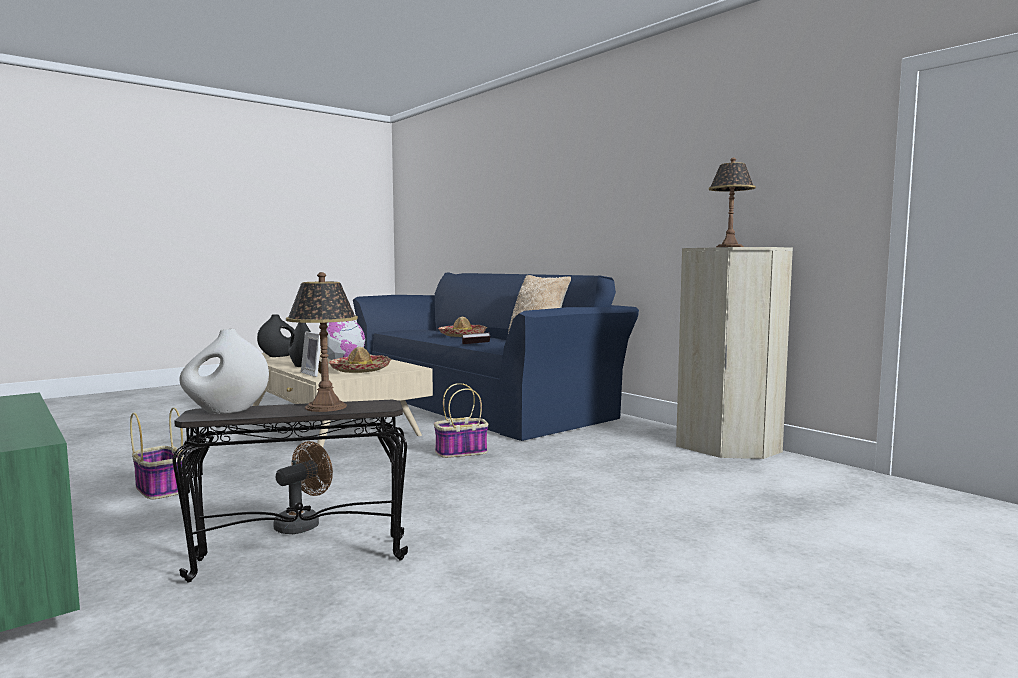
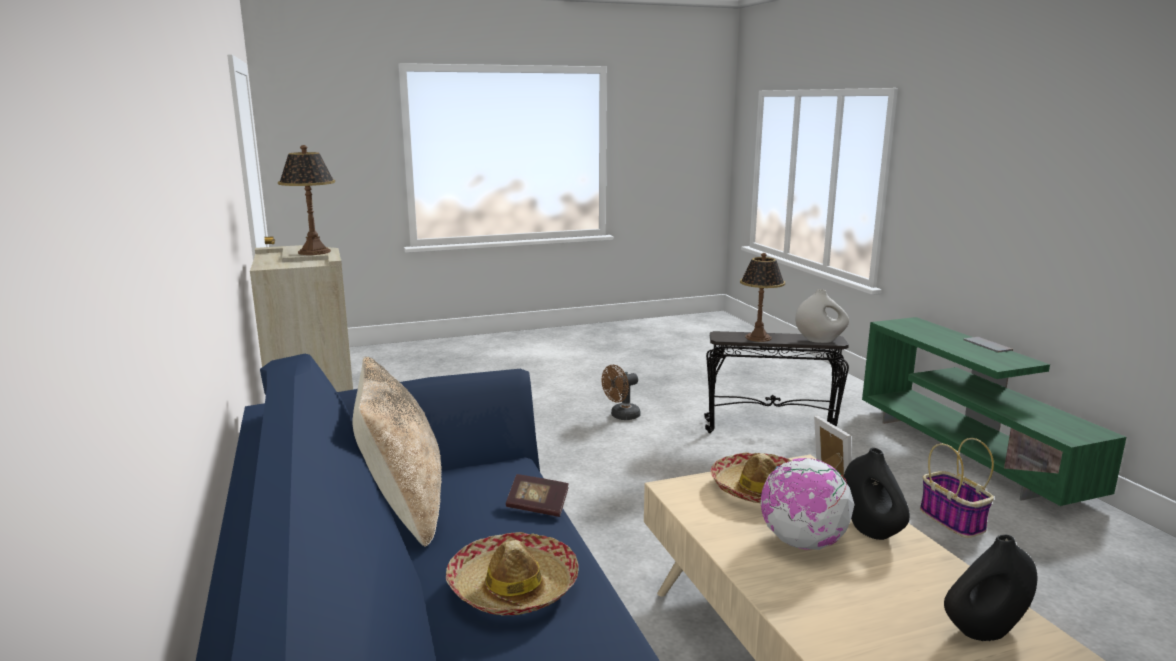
camera: 160 degrees left, 10 degrees up
brown fan [273,441,333,534] -> brown fan moved to [602,365,640,420]
basket [434,383,488,458] -> none

